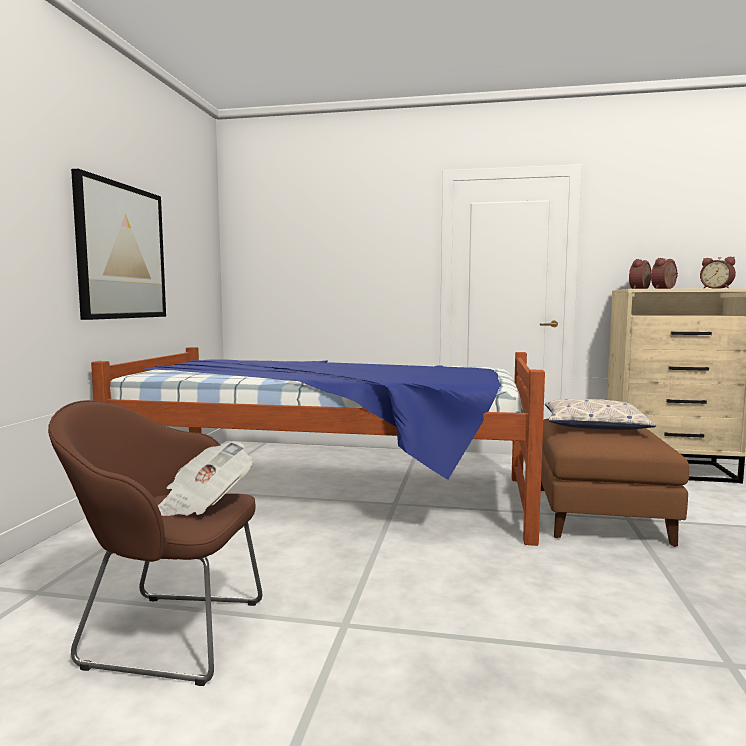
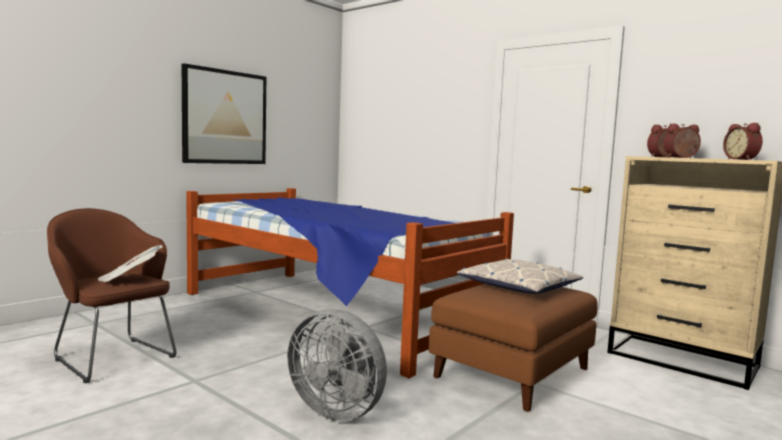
camera: 30 degrees right, 0 degrees up
none -> grey fan [287,309,387,421]

